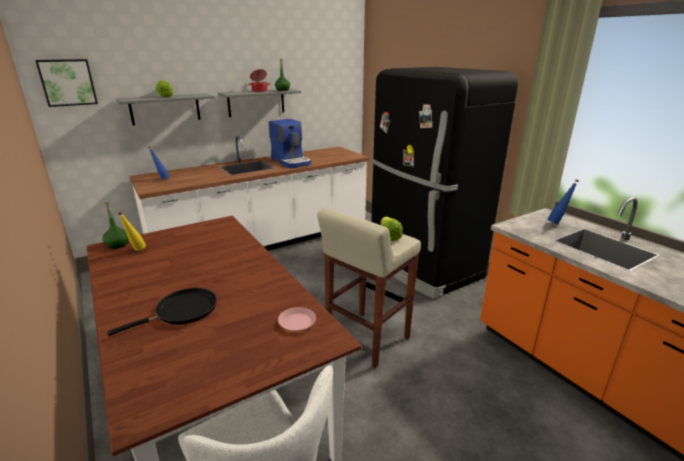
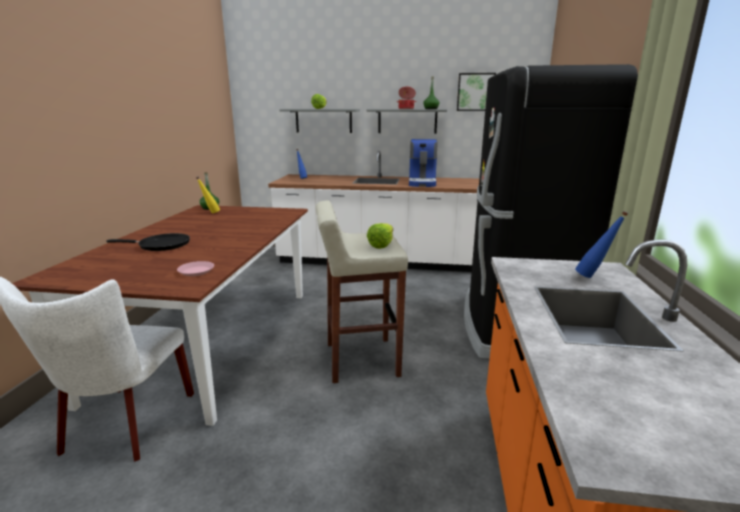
camera: 40 degrees right, 5 degrees down
picture [35,59,98,107] -> picture moved to [457,73,496,111]

